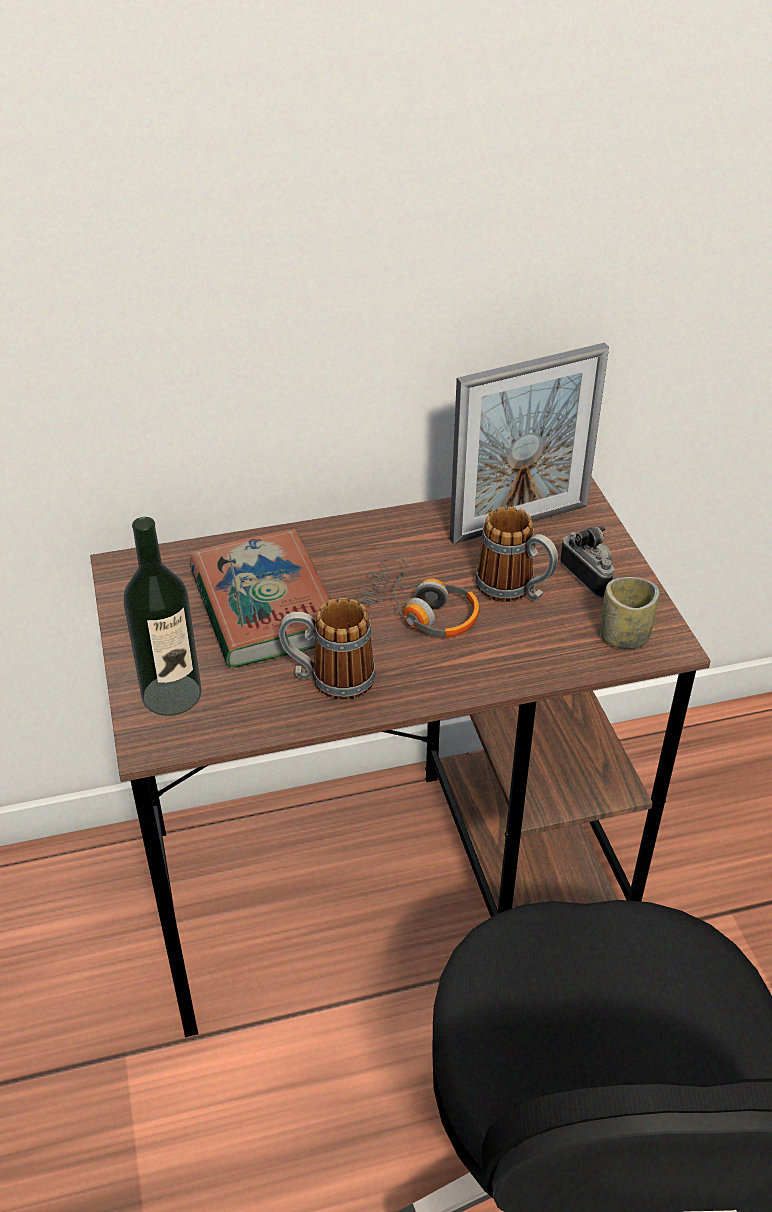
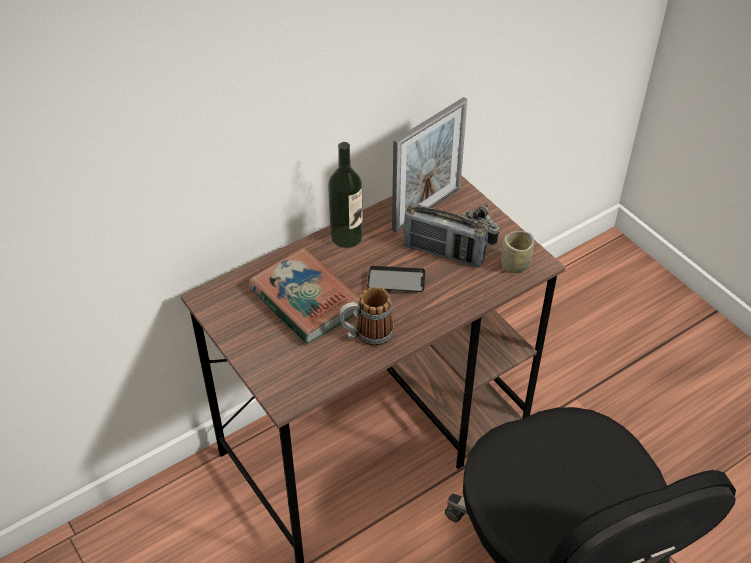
camera: 20 degrees left, 5 degrees up
bottle [123,517,202,716] -> bottle moved to [328,142,363,248]
headphones [358,556,480,638] -> phone [367,266,425,292]
mug [475,506,558,602] -> radio [404,203,489,267]

